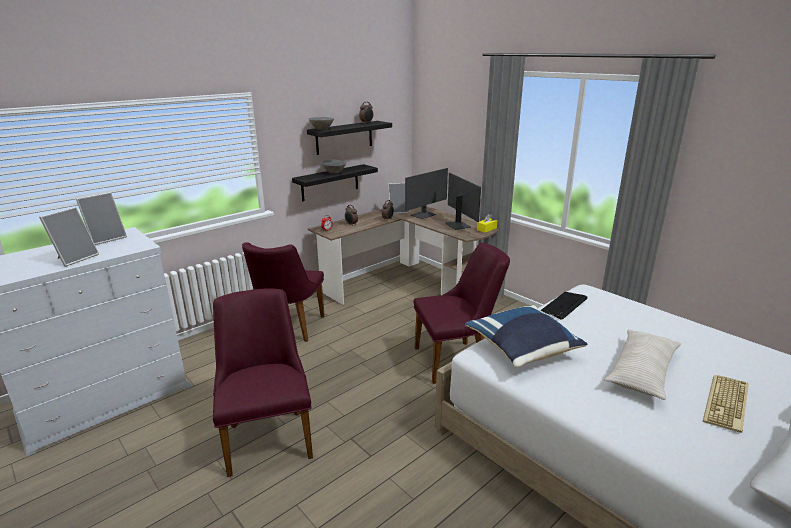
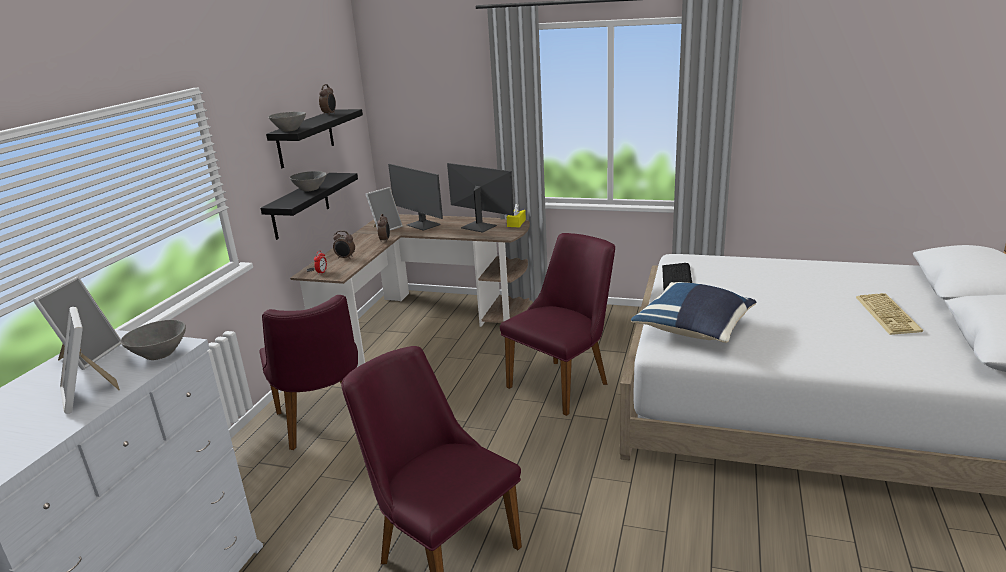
camera: 30 degrees left, 0 degrees up
picture frame [39,207,99,267] -> picture frame turned 150 degrees clockwise [60,307,120,414]
monitor [405,168,448,219] -> monitor turned 120 degrees clockwise [388,164,443,231]
beige pillow [604,329,681,400] -> none
none -> grey bowl [120,320,186,360]

